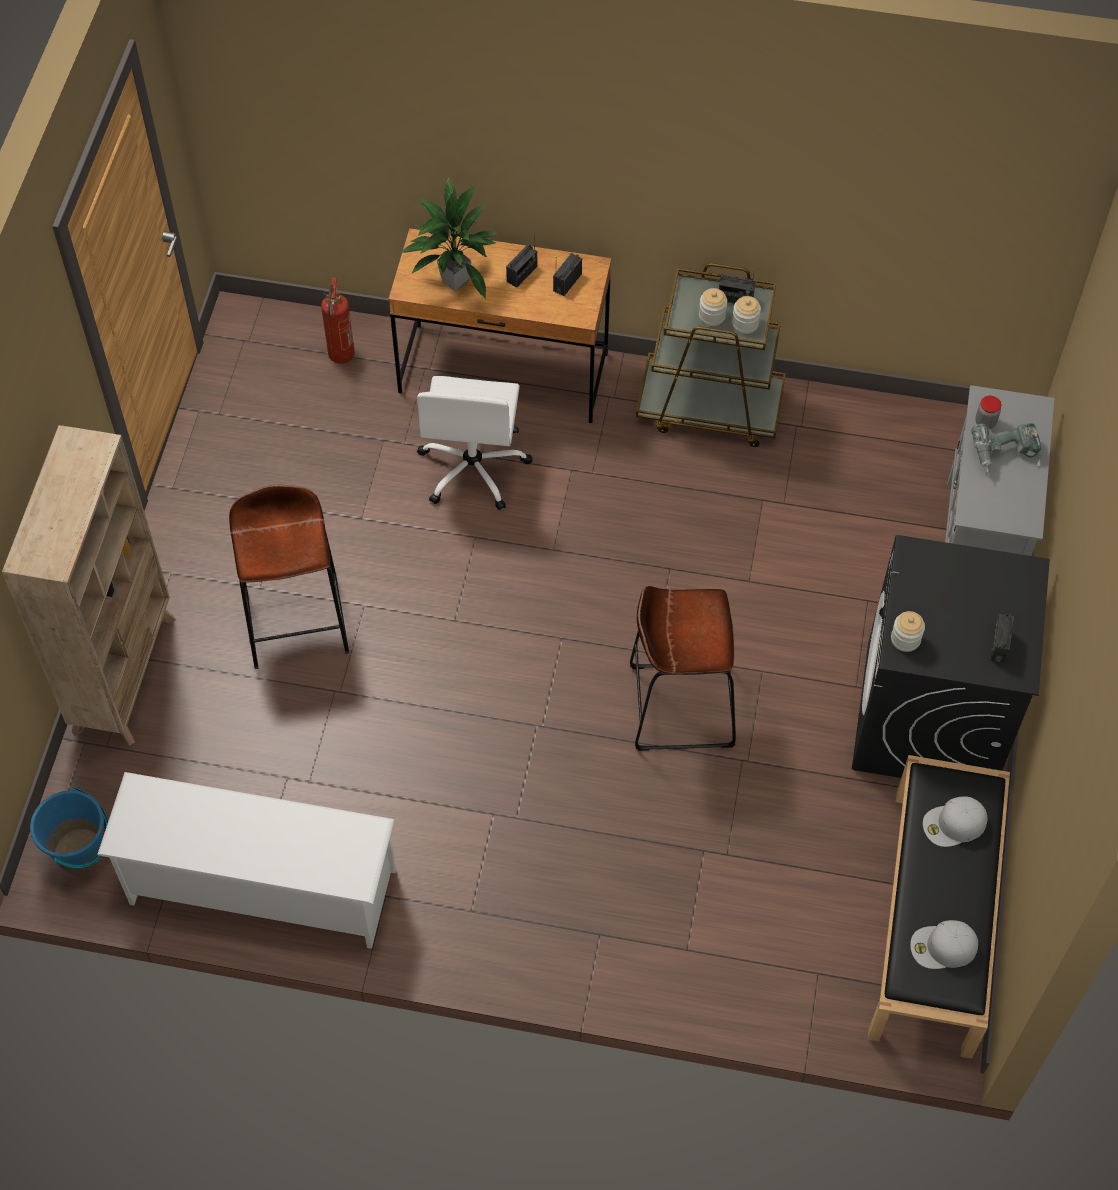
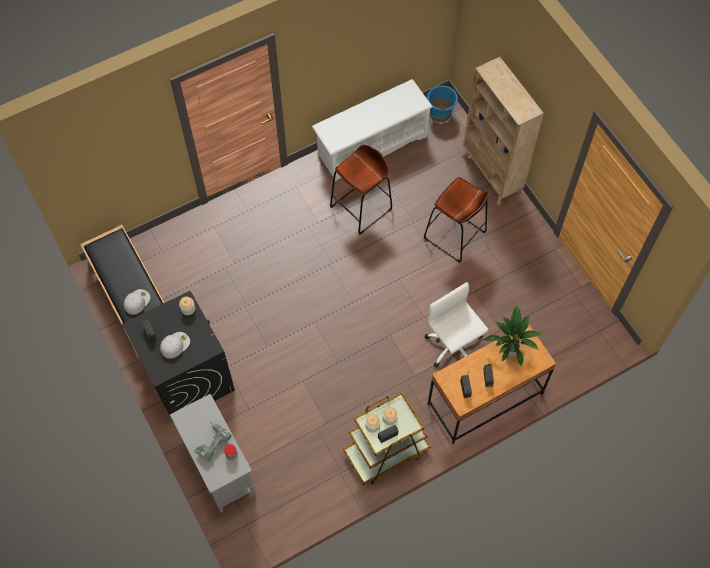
camera: 140 degrees right, 5 degrees up
fire extinguisher [321,278,355,364] -> none
brown stool [630,586,736,751] -> brown stool moved to [330,144,392,235]
white cap [910,920,978,969] -> white cap moved to [160,332,190,359]

